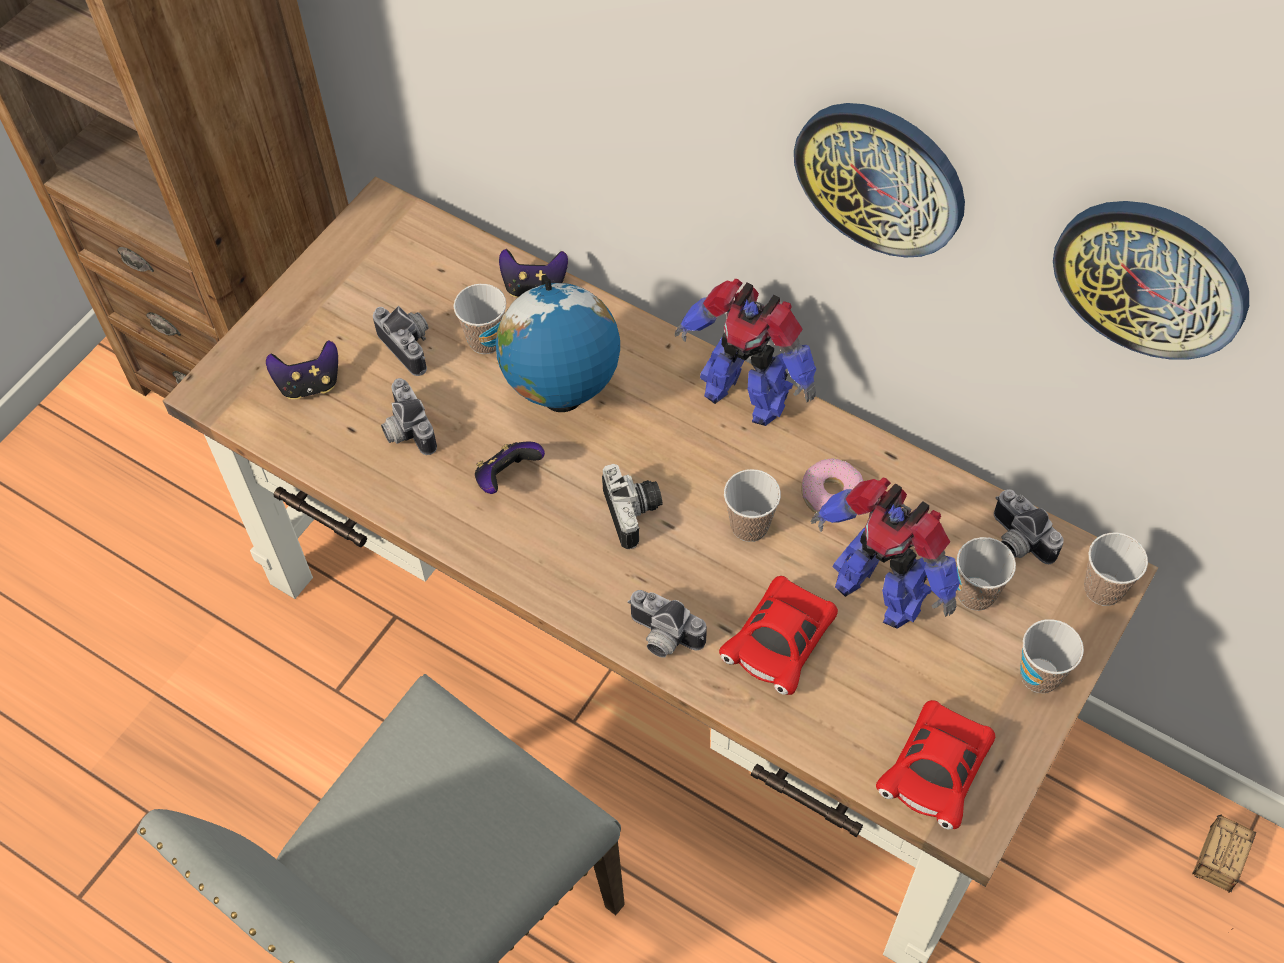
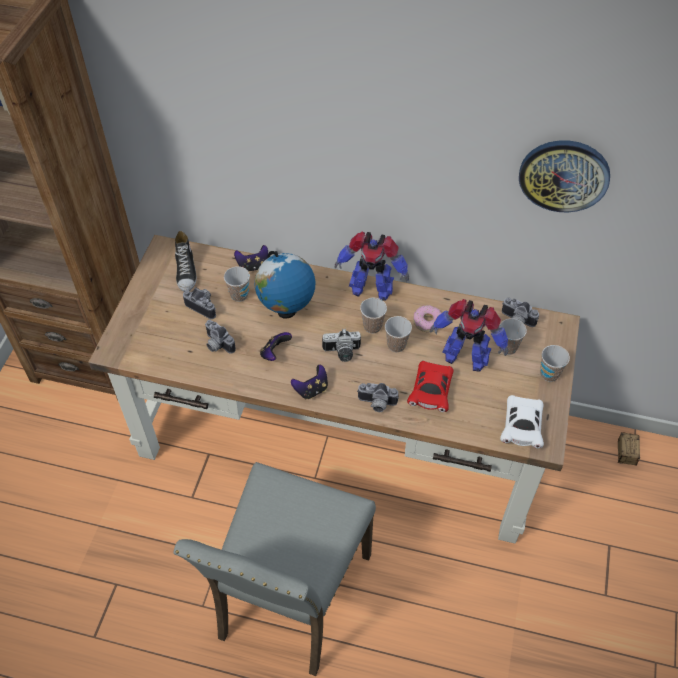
camera: 20 degrees left, 5 degrees down
game controller [266,341,338,400] -> game controller moved to [291,365,328,400]
camera [602,464,662,549] -> camera turned 120 degrees clockwise [322,329,361,362]
wall clock [794,103,965,258] -> none
red toy car [876,700,995,829] -> white toy car [500,395,544,449]
cup [1084,532,1148,606] -> cup moved to [360,297,387,333]
none -> shoe [175,231,197,292]

